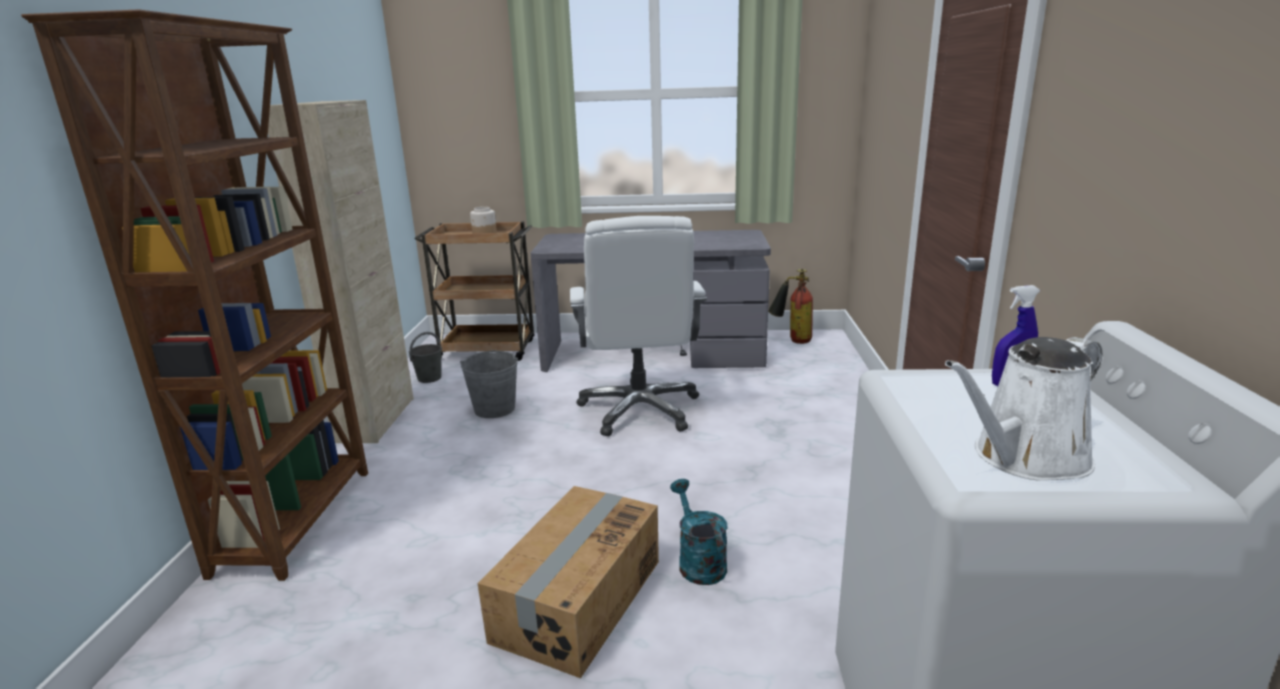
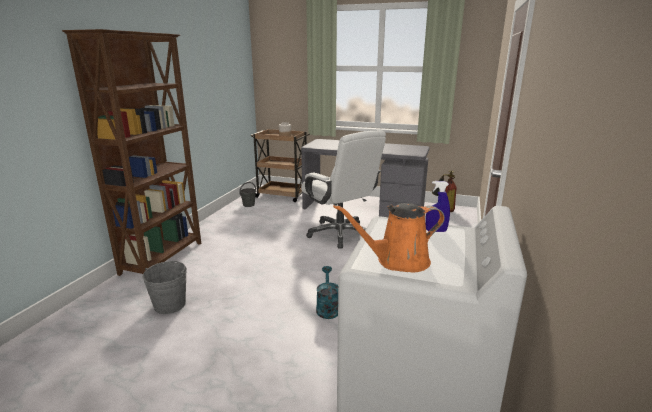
camera: 15 degrees right, 0 degrees up
beige cabinet [268,100,414,443] -> none
grey bucket [460,350,518,418] -> grey bucket moved to [142,261,187,314]
cardboard box [478,486,659,678] -> none
white office chair [570,216,707,436] -> white office chair turned 45 degrees counterclockwise [301,130,386,248]
white watering can [945,337,1102,481] -> orange watering can [333,203,445,273]

